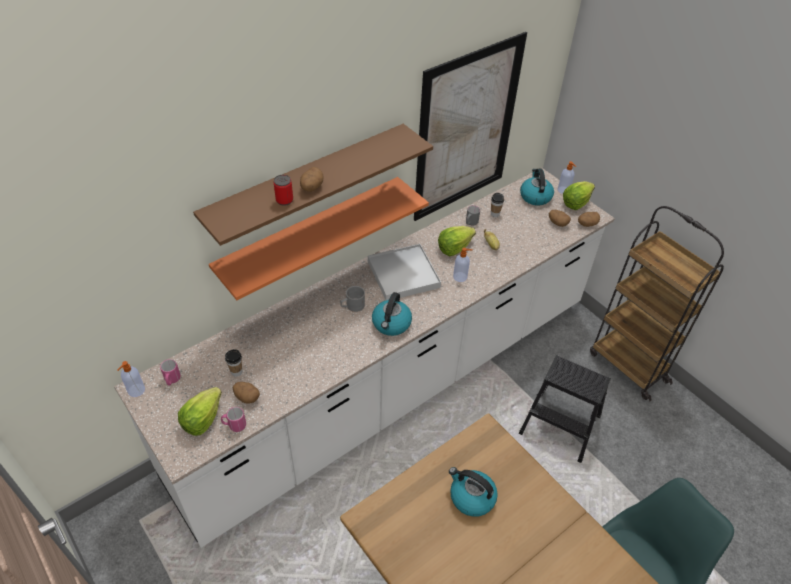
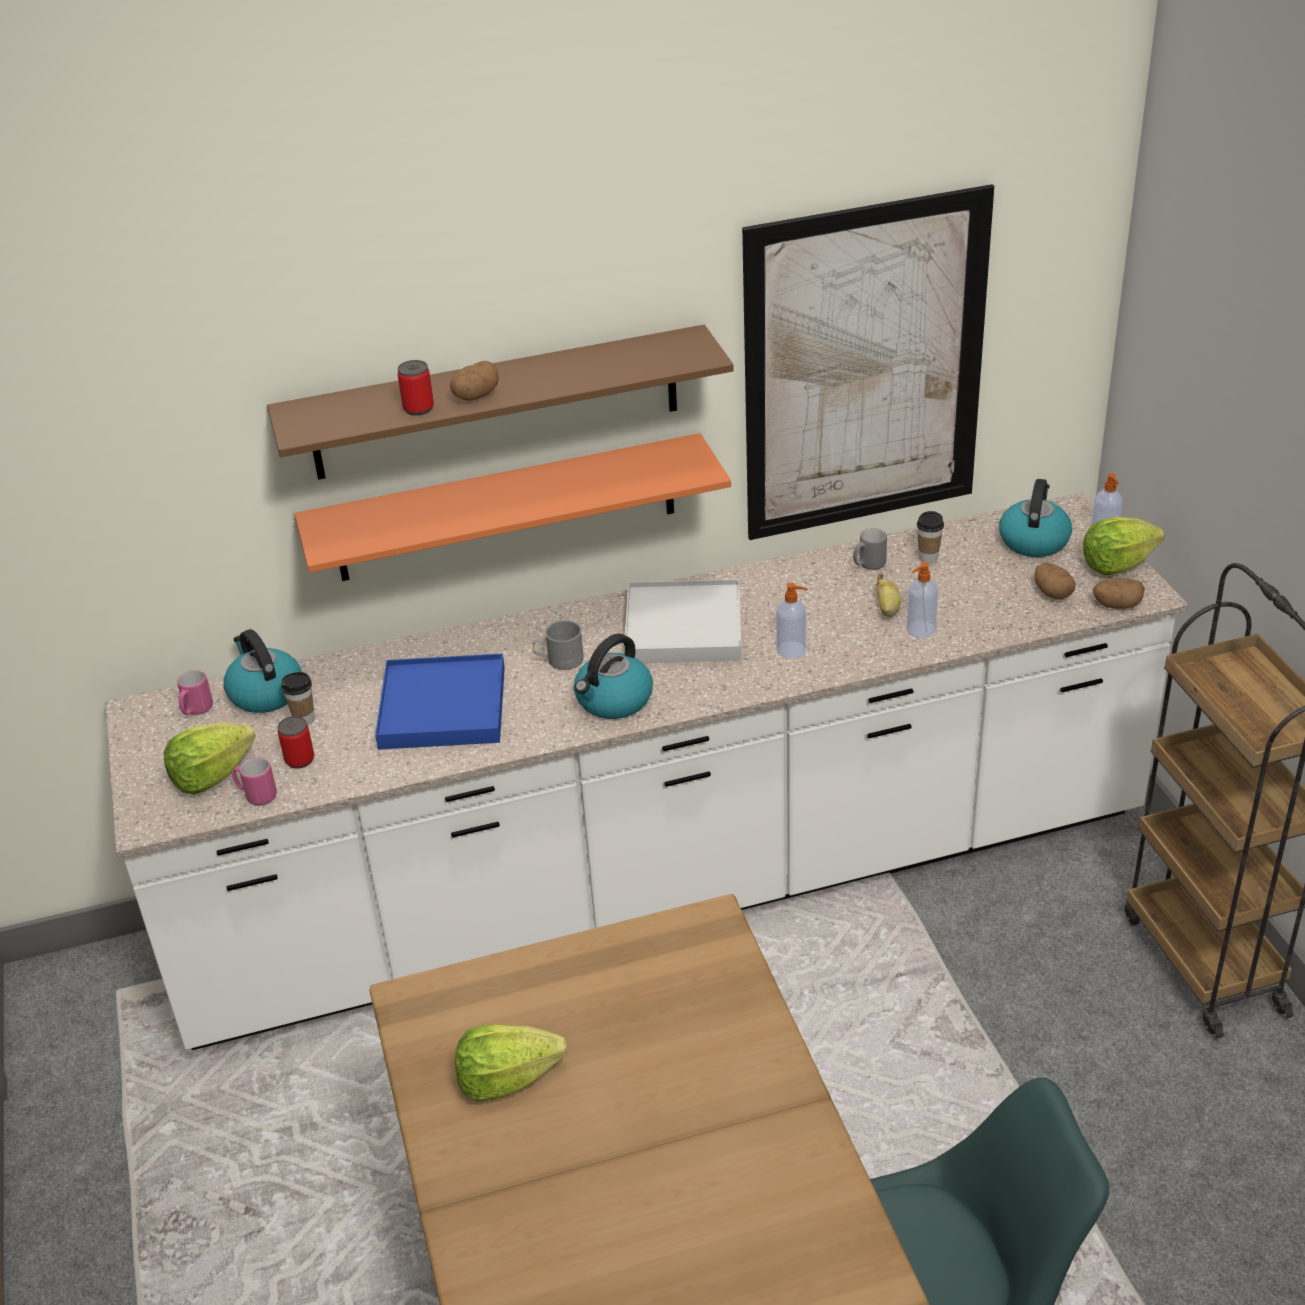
camera: 25 degrees right, 10 degrees down
soap dispenser [117,361,145,397] -> soap dispenser moved to [907,562,938,638]
potato [233,382,260,404] -> can [277,716,314,769]
lettuce [438,226,476,256] -> lettuce moved to [455,1024,567,1101]
kettle [449,467,498,517] -> kettle moved to [224,629,302,713]
black step ladder [519,355,611,463] -> none
none -> blue tray [375,653,505,750]

